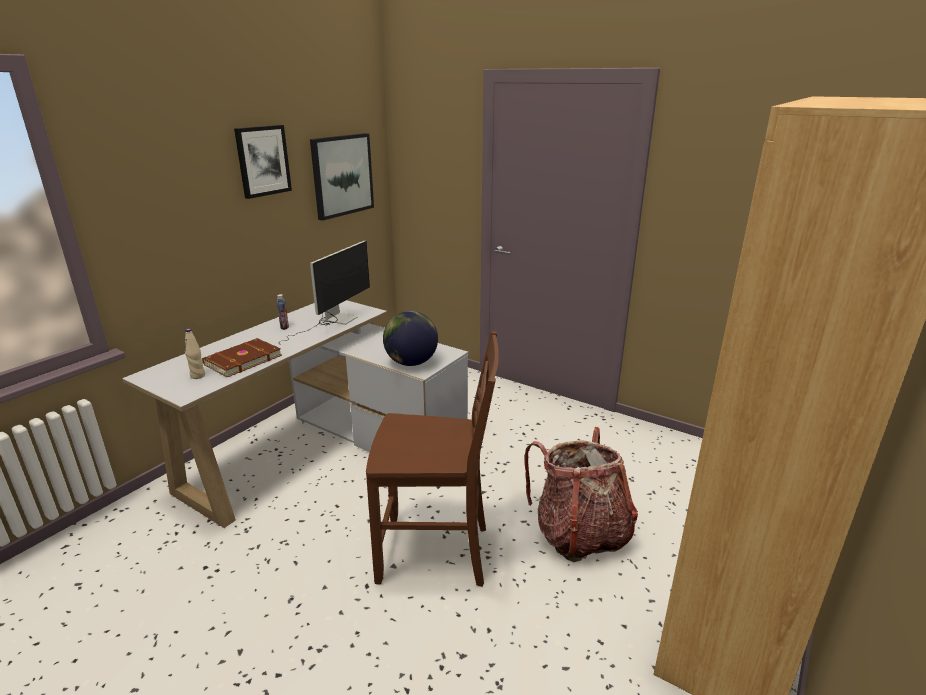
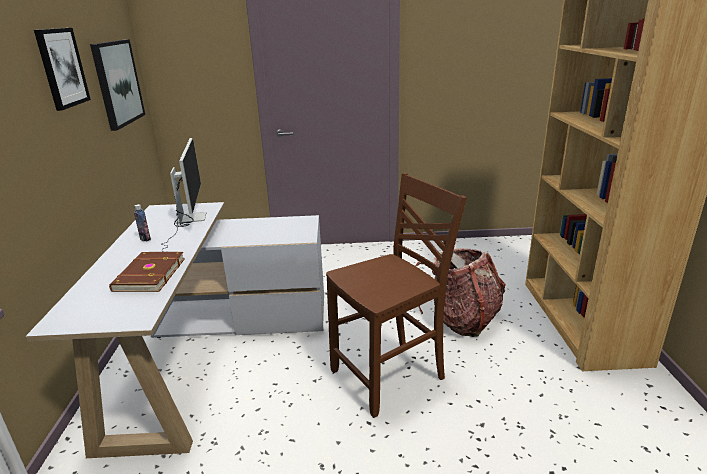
camera: 35 degrees left, 0 degrees up
beige bottle [185,328,205,379] -> none
globe [383,311,438,366] -> none

